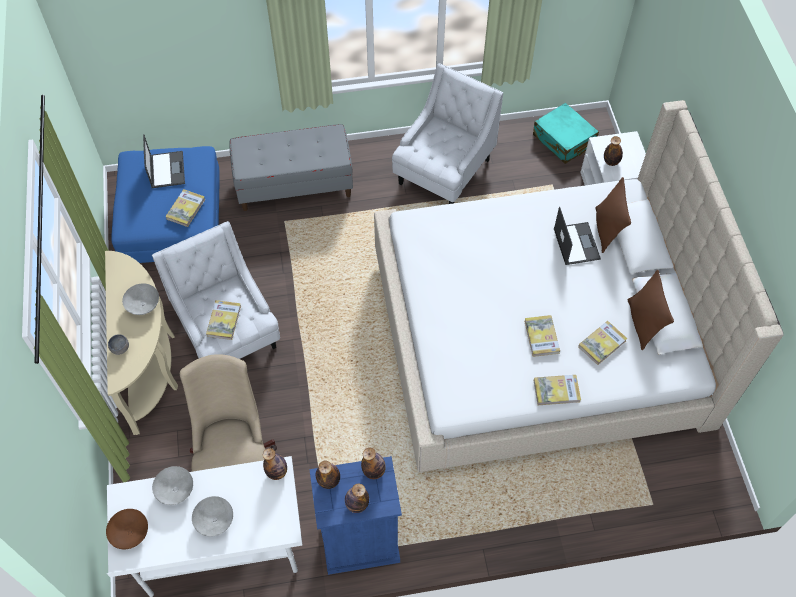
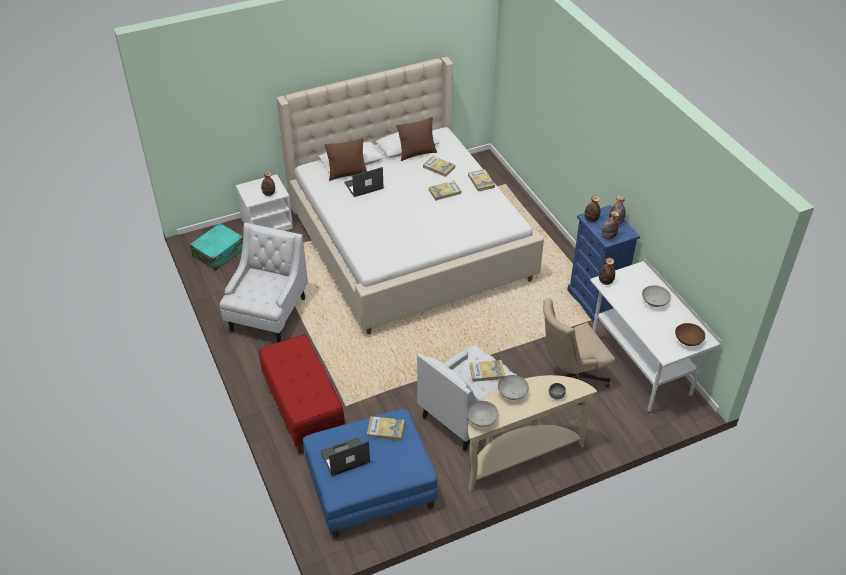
camera: 105 degrees left, 15 degrees down
grey bowl [152,466,193,505] -> grey bowl moved to [467,401,498,427]
grey bench [230,124,353,211] -> red bench [259,334,345,454]
white armchair [392,63,503,204] -> white armchair turned 90 degrees clockwise [219,223,308,342]

